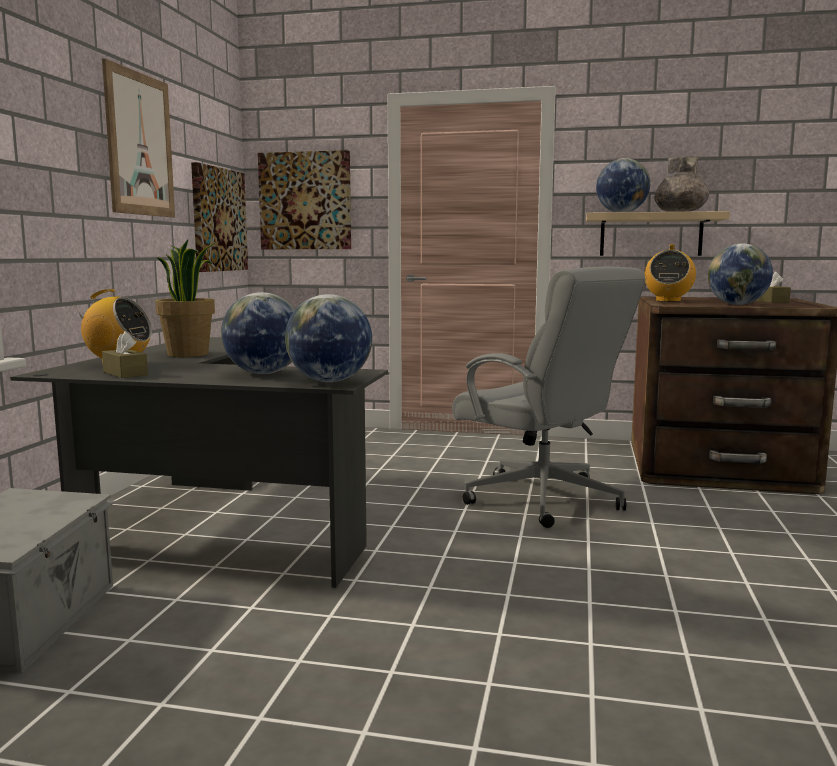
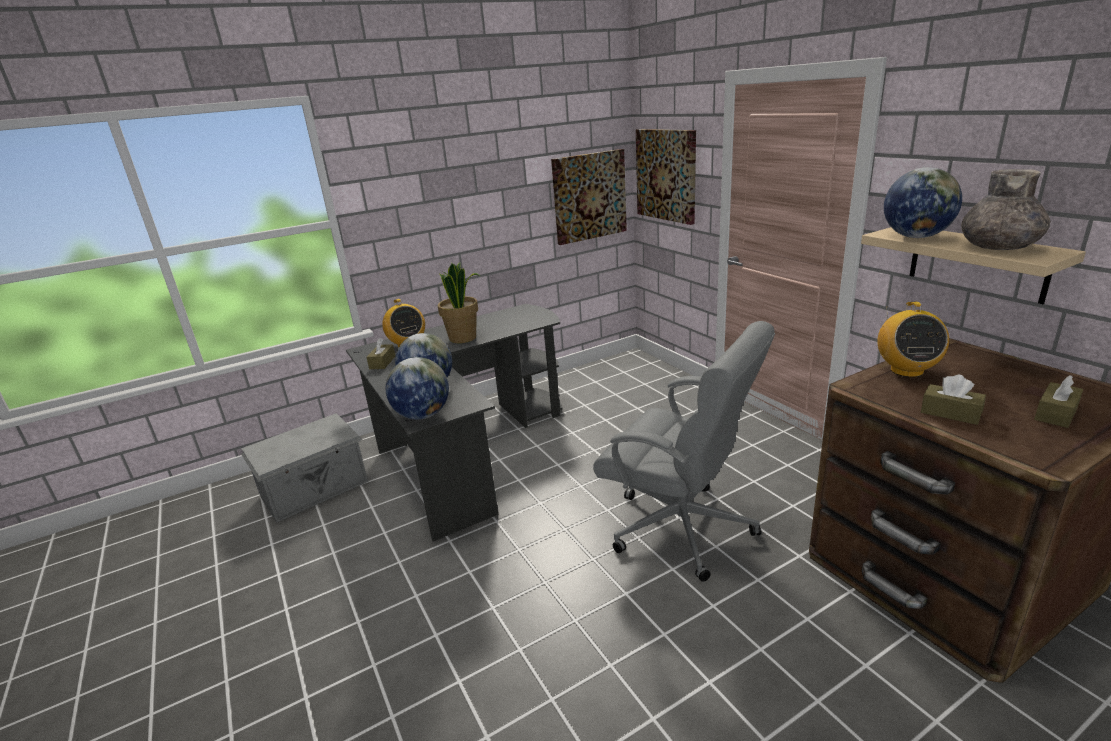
camera: 50 degrees right, 15 degrees up
picture [102,59,175,217] -> none
grey office chair [452,267,645,528] -> grey office chair turned 60 degrees counterclockwise [593,321,775,582]
radio [644,244,696,302] -> radio turned 60 degrees counterclockwise [877,302,949,377]
globe [708,244,773,305] -> brown tissue box [921,375,986,425]

